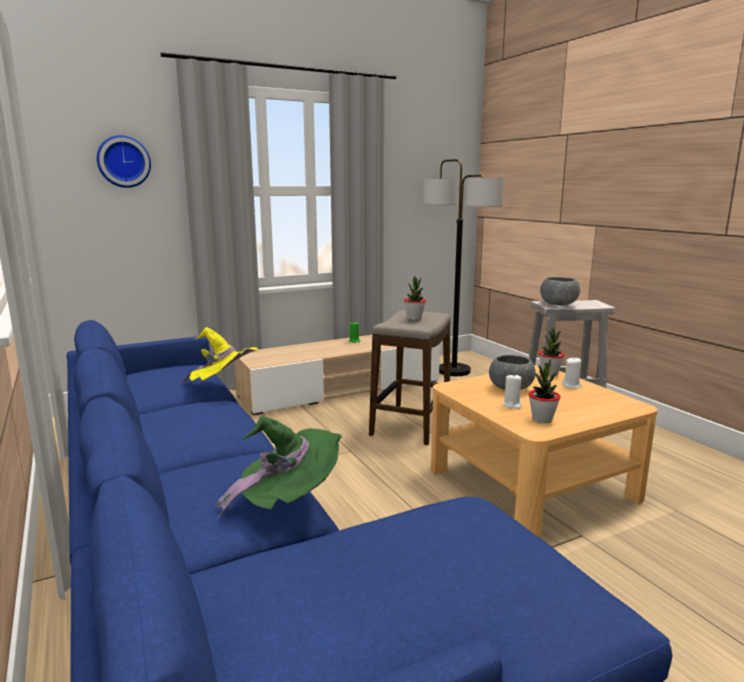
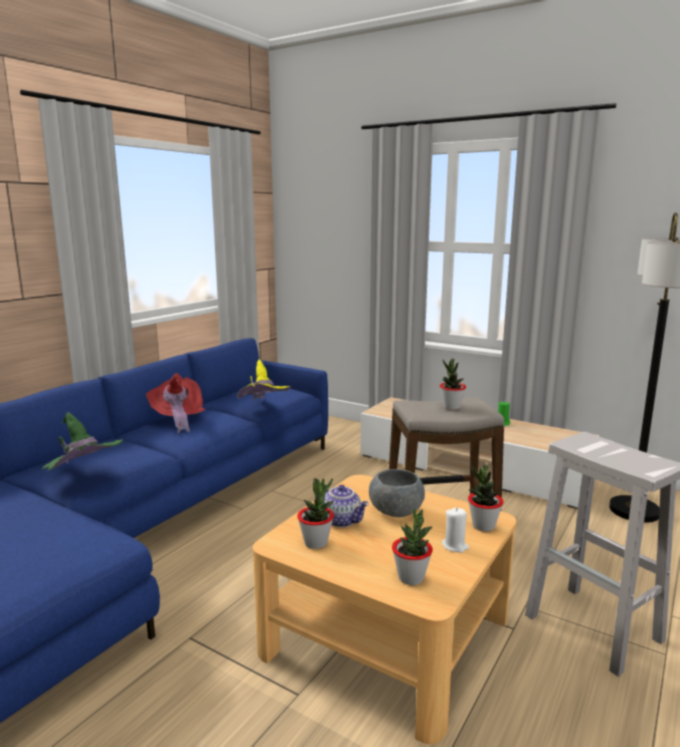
camera: 60 degrees right, 0 degrees up
wall clock [97,135,151,188] -> none
white candle [503,374,522,409] -> teapot [323,485,369,527]
grey bowl [540,277,580,305] -> none
none -> red hat [146,373,205,434]
none -> potted plant [392,509,433,585]

